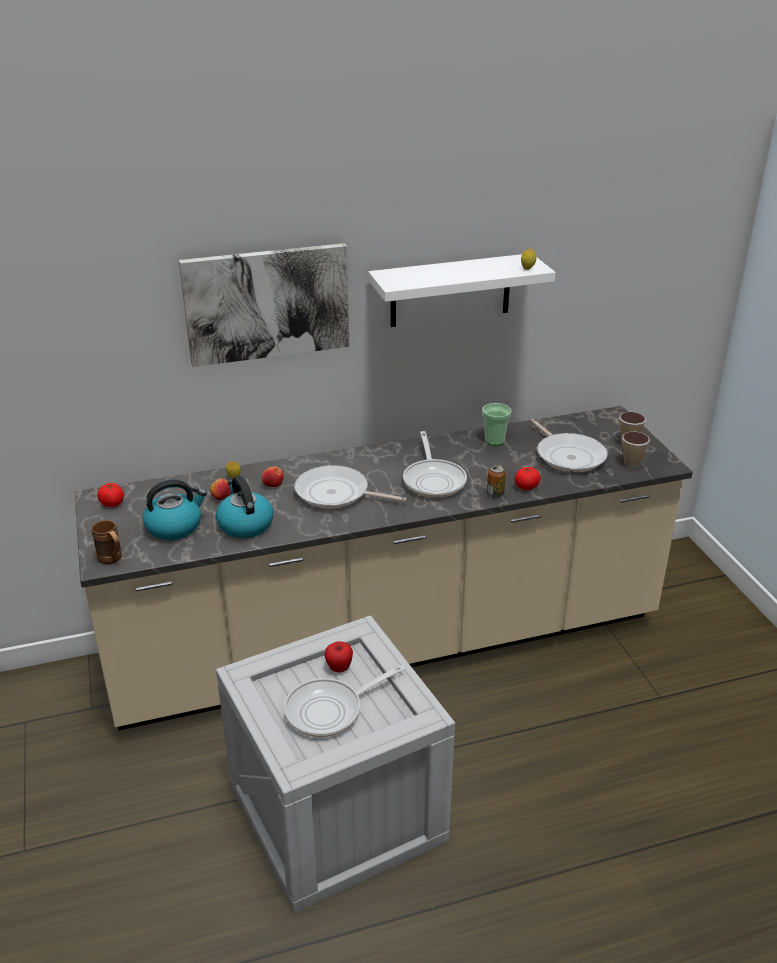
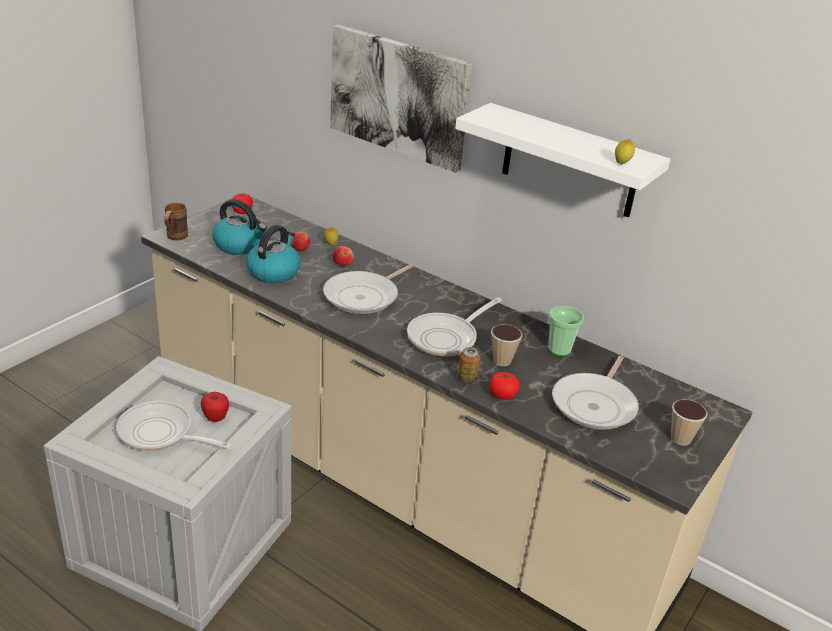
camera: 50 degrees right, 0 degrees up
frying pan [294,465,407,509] -> frying pan turned 120 degrees counterclockwise [323,264,413,314]
cup [622,432,650,468] -> cup moved to [491,324,522,366]

